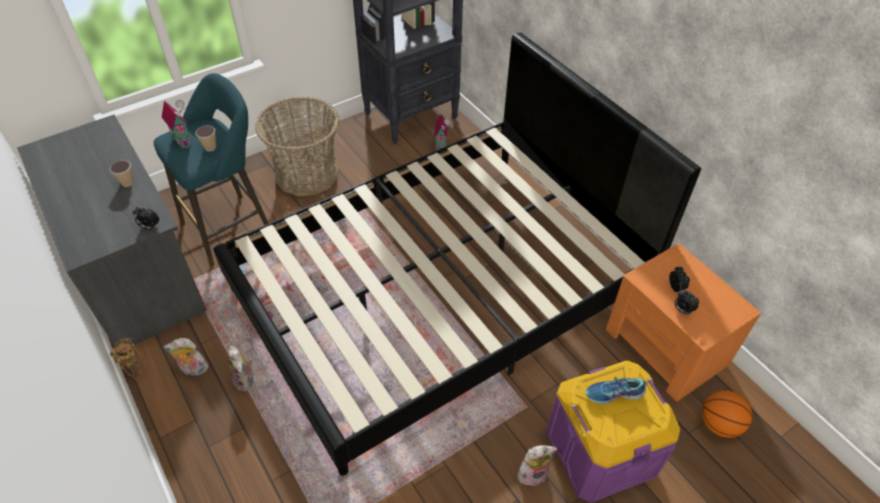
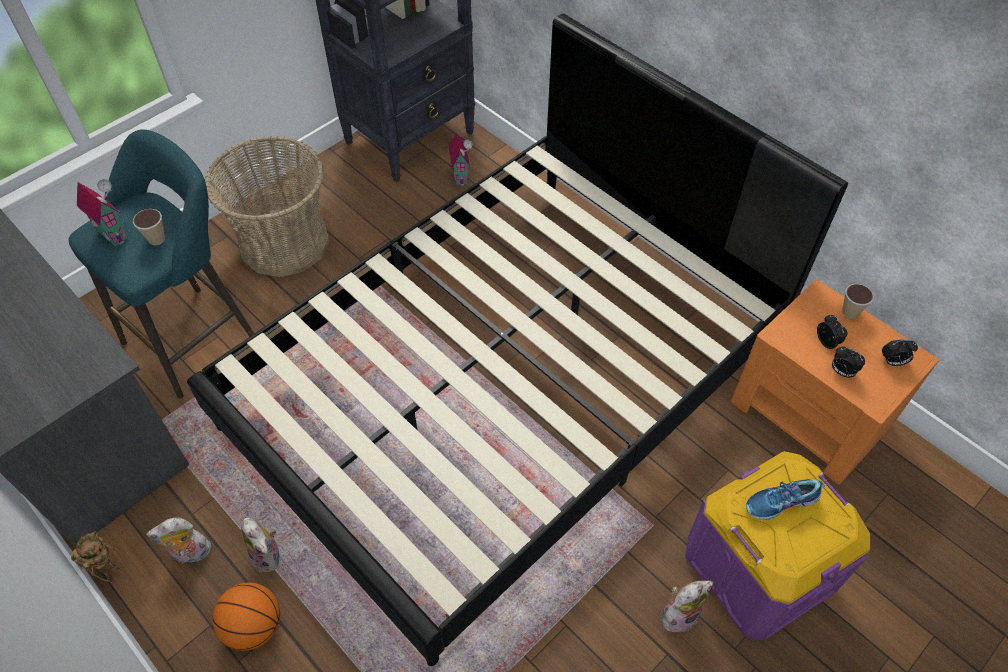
camera: 10 degrees left, 5 degrees up
cup [110,160,134,187] -> cup moved to [842,284,874,319]
alarm clock [132,207,159,229] -> alarm clock moved to [882,340,918,366]
basketball [702,390,752,438] -> basketball moved to [212,582,280,651]

